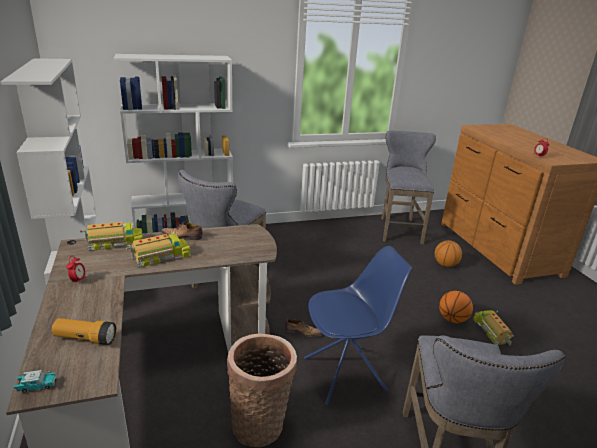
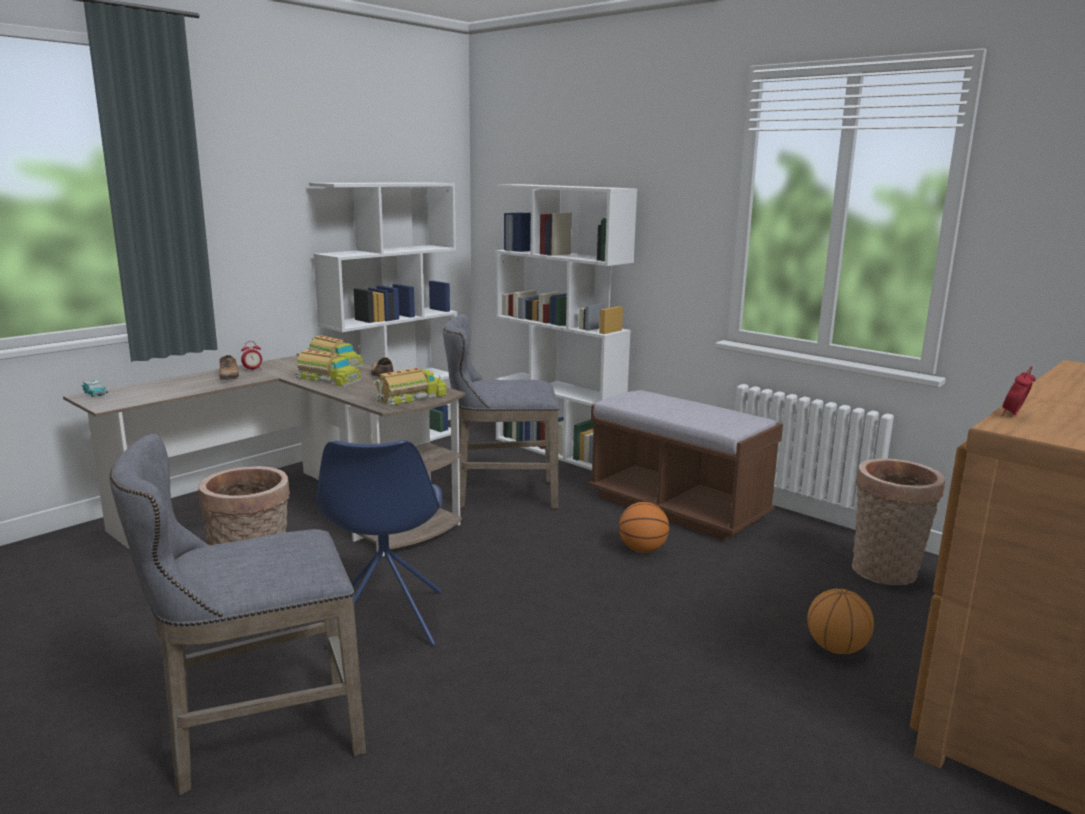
camera: 60 degrees right, 10 degrees down
flashlight [52,318,116,345] -> none
shoe [285,319,322,337] -> shoe moved to [219,355,239,380]
blue chair [304,246,412,406] -> blue chair turned 45 degrees clockwise [316,440,442,648]
grey stool [381,131,436,244] -> basket [852,458,945,585]
basketball [439,291,473,323] -> basketball moved to [619,502,669,553]
toy truck [473,310,514,345] -> toy truck moved to [373,368,447,406]
none -> brown bench [589,390,783,541]

